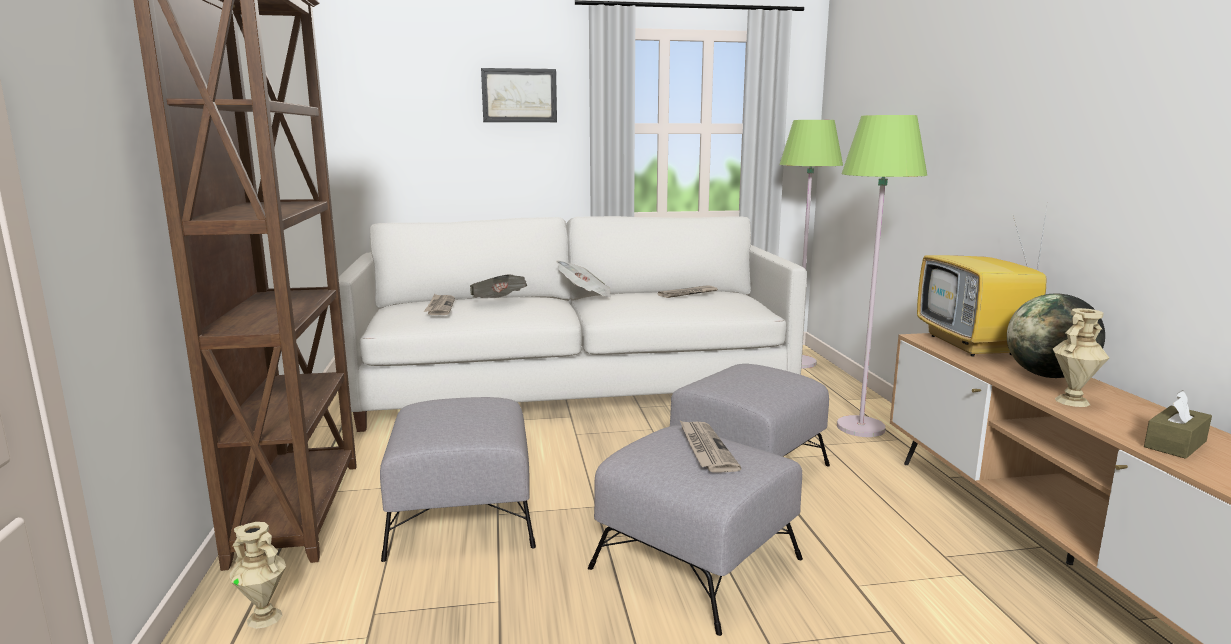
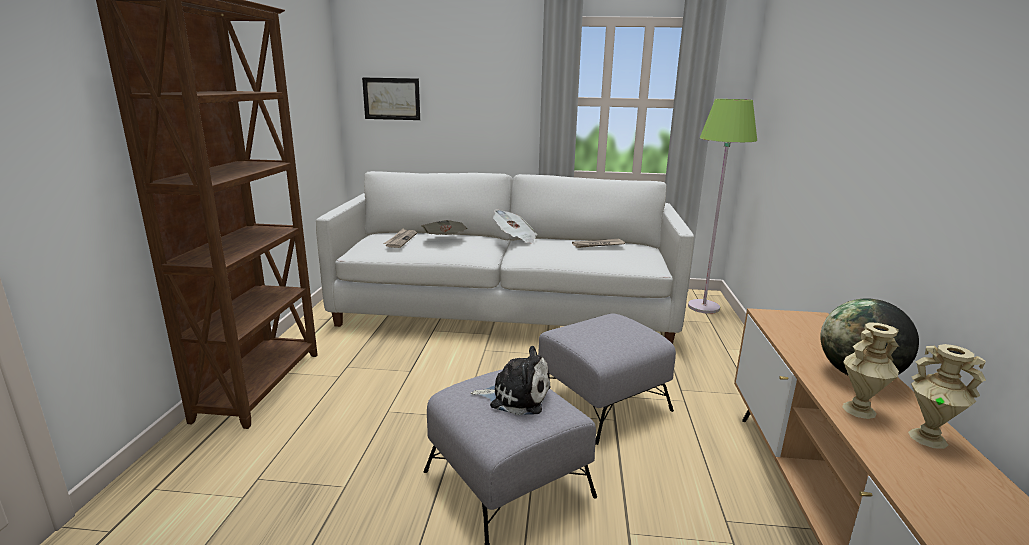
camera: 15 degrees right, 5 degrees up
beige vase [230,522,286,629] -> beige vase moved to [908,344,986,449]
grey ottoman [380,397,536,562] -> none
picture [481,68,557,122] -> picture moved to [362,77,420,120]
newspaper [680,421,742,473] -> plush toy [471,346,551,415]
green floor lamp [837,115,927,437] -> none
television [917,201,1048,357] -> none
brown tissue box [1144,390,1212,459] -> none

